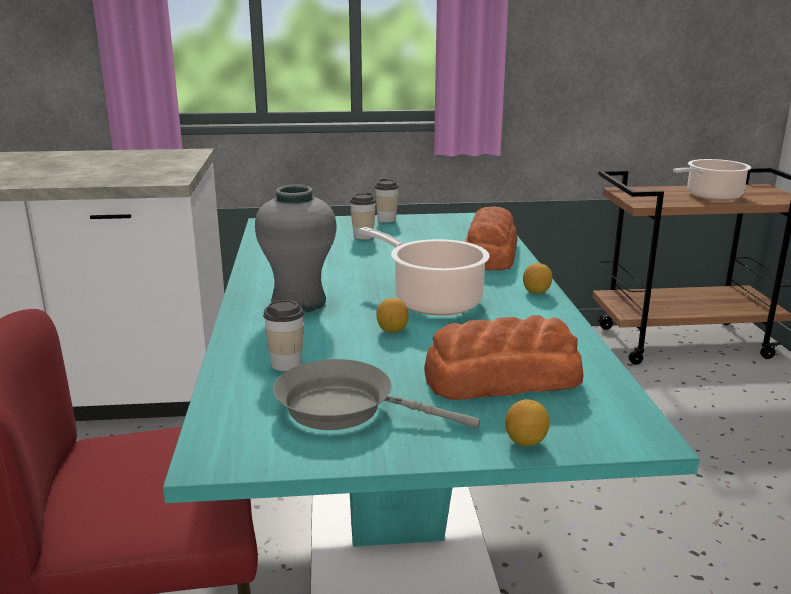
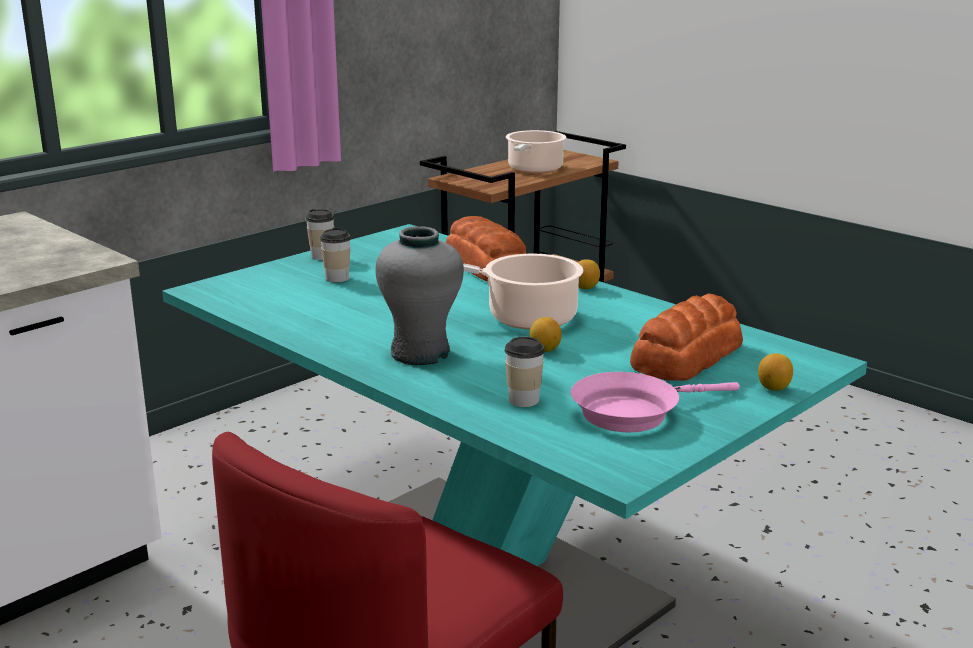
camera: 40 degrees left, 0 degrees up
grey frying pan [273,359,480,430] -> pink frying pan [571,372,740,432]

